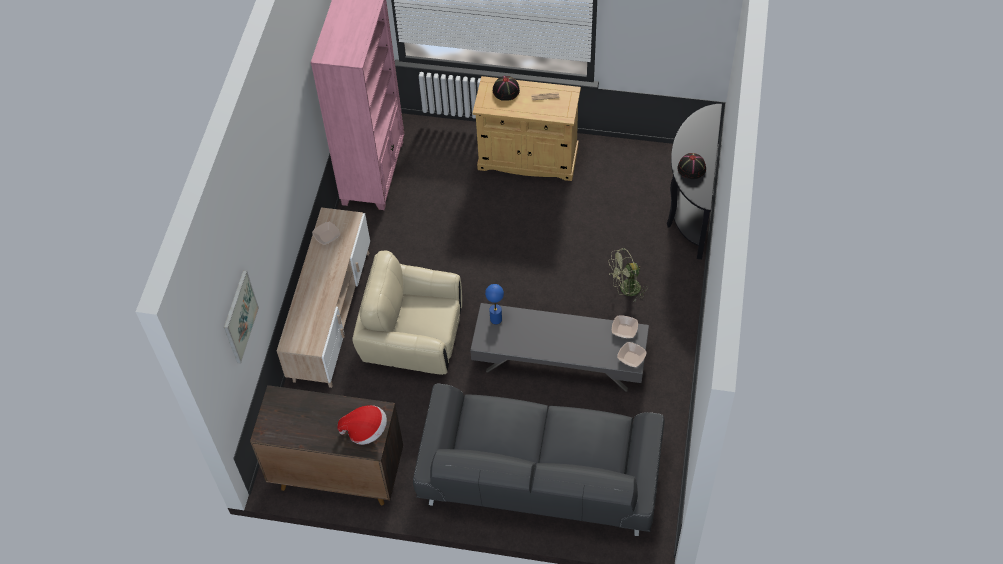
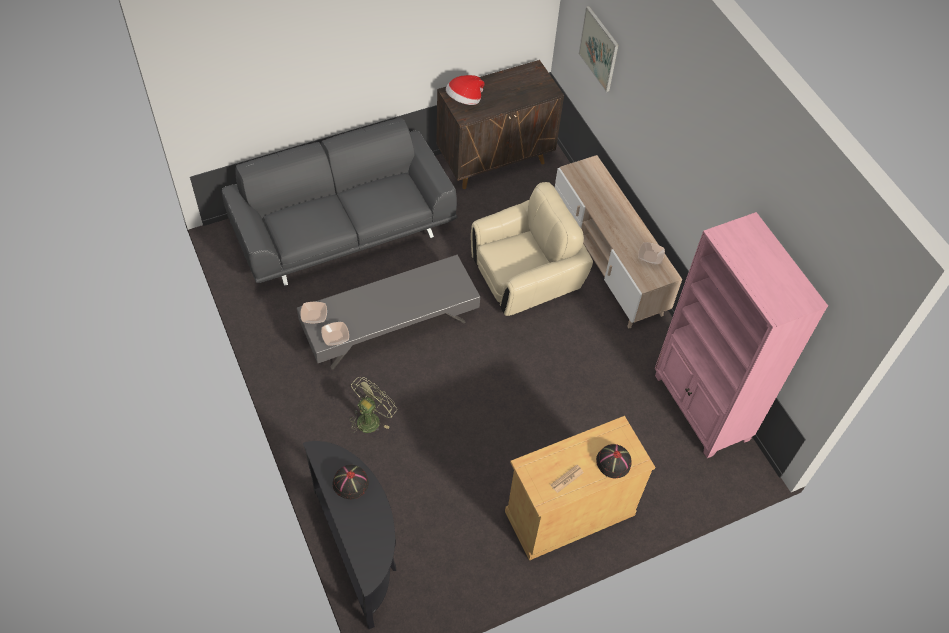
camera: 140 degrees right, 0 degrees up
blue table lamp [485,284,504,324] -> none

